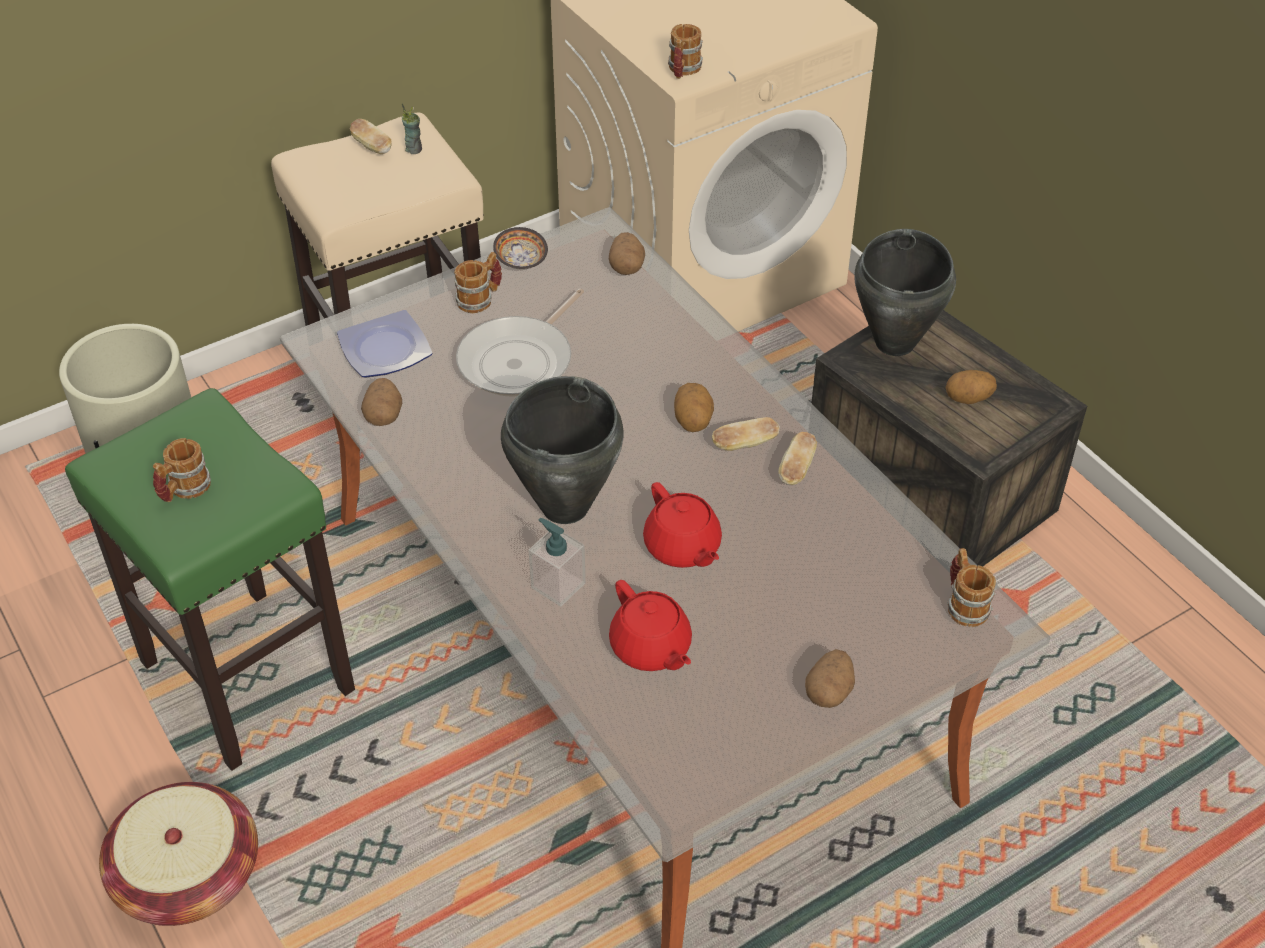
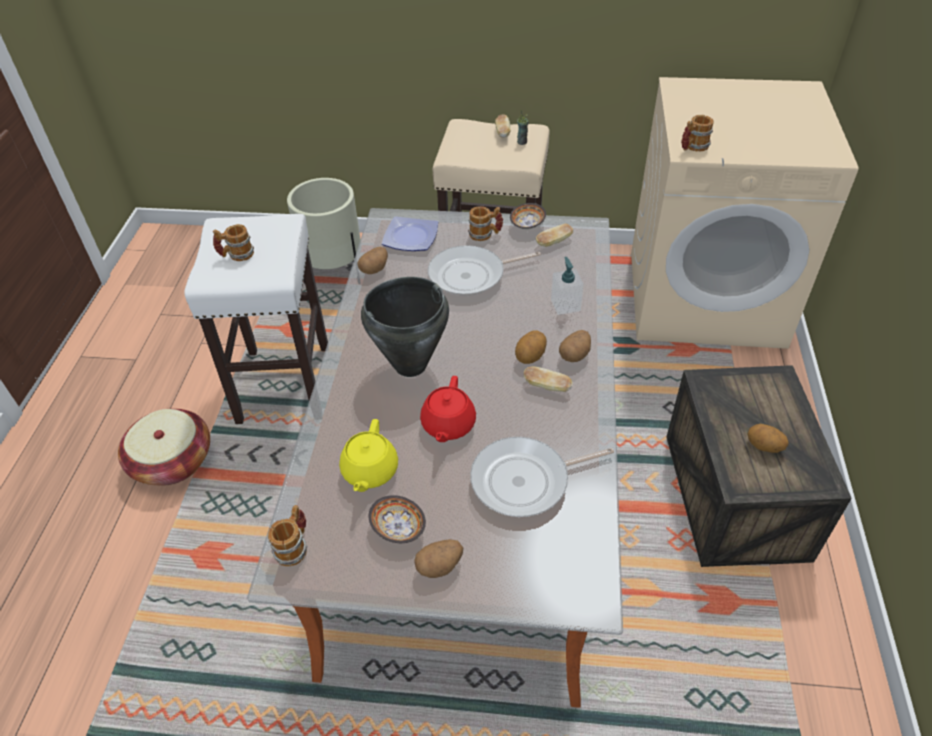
camera: 40 degrees right, 0 degrees up
green stool [65,388,355,771] -> white stool [184,214,328,424]
soap dispenser [529,518,586,606] -> soap dispenser moved to [551,257,584,315]
potato [609,232,645,275] -> potato moved to [559,330,591,362]
red teapot [609,580,692,671] -> yellow teapot [339,419,398,492]
bread [778,432,817,485] -> bread moved to [536,224,574,247]
black cooking pot [854,229,956,356] -> none
mug [947,548,996,627] -> mug moved to [268,505,307,566]
none -> bowl [368,495,426,543]
none -> frying pan [470,437,614,517]

